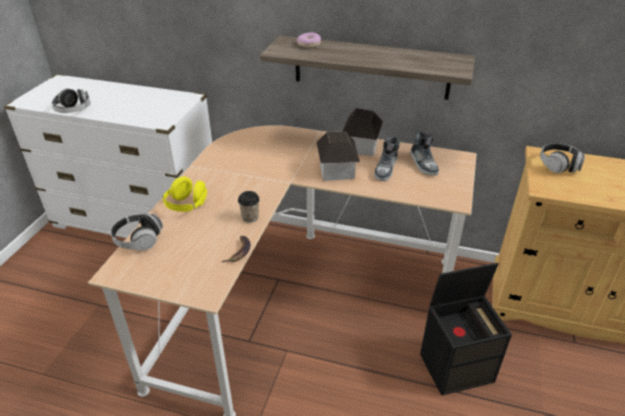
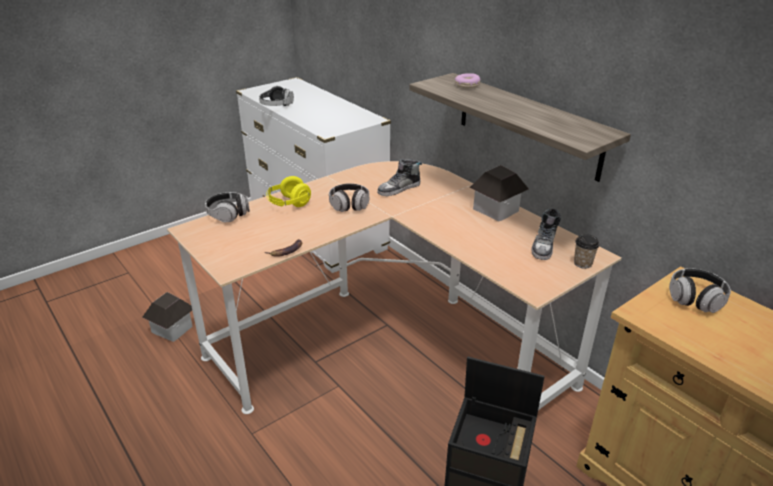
camera: 35 degrees right, 5 degrees down
cup [238,191,260,223] -> cup moved to [574,234,599,269]
toy house [316,131,360,181] -> toy house moved to [143,292,193,342]
shoe [374,137,400,181] -> shoe moved to [377,159,422,197]
none -> headphones [329,183,369,212]

